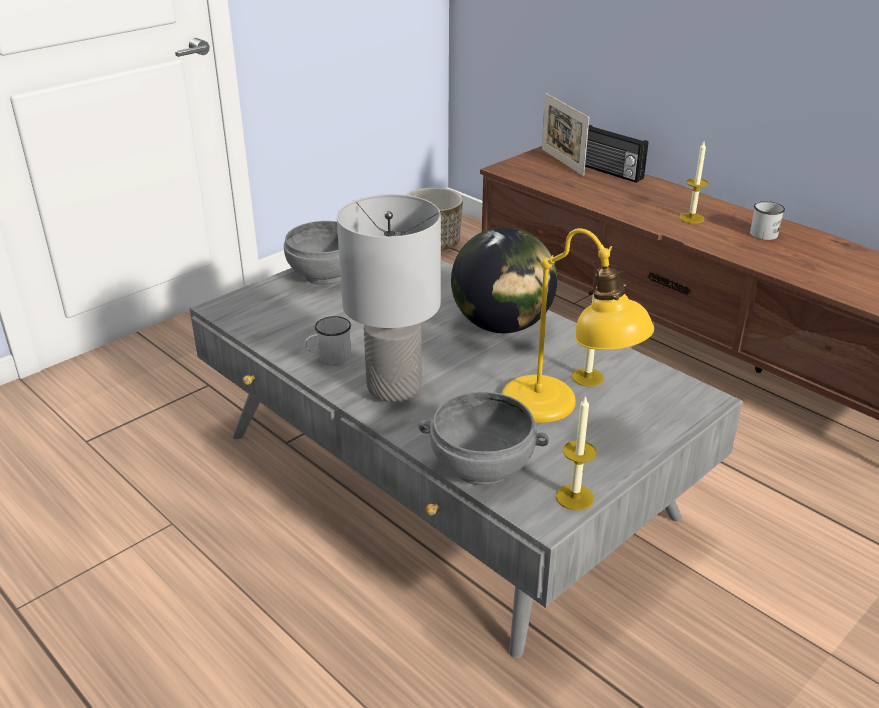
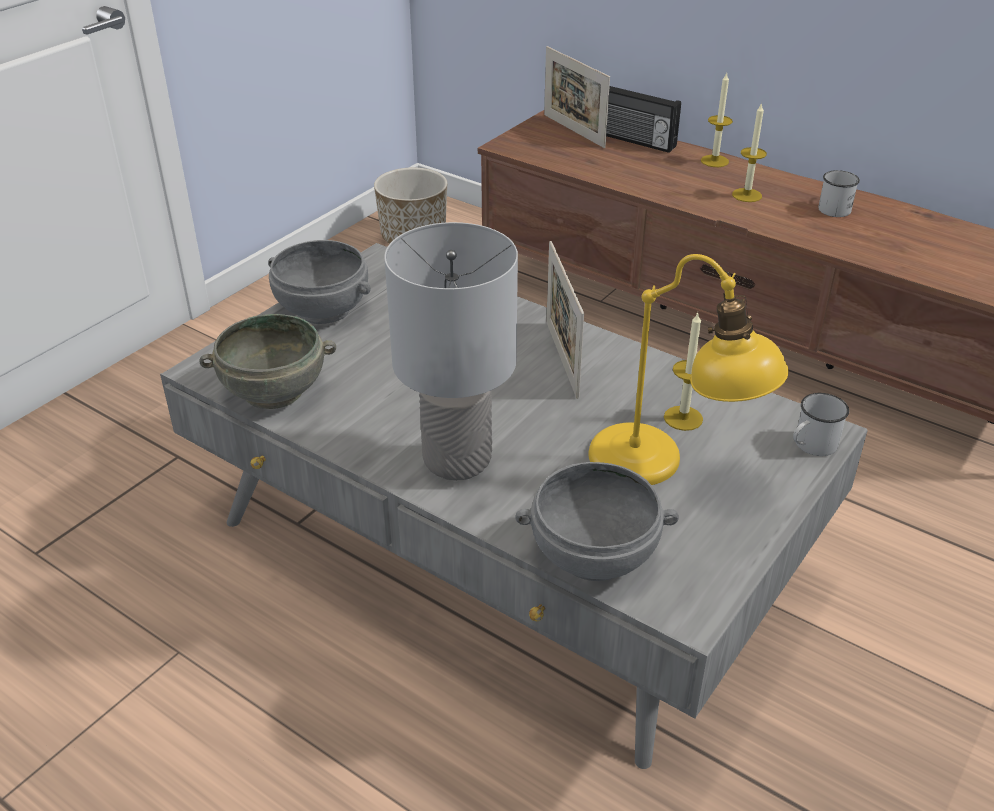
camera: 10 degrees left, 5 degrees up
white mug [305,316,351,364] -> white mug moved to [793,393,849,456]
globe [451,227,557,333] -> picture frame [546,241,584,399]
candle [556,396,597,511] -> candle moved to [701,73,733,167]
none -> grey bowl [199,314,336,409]

